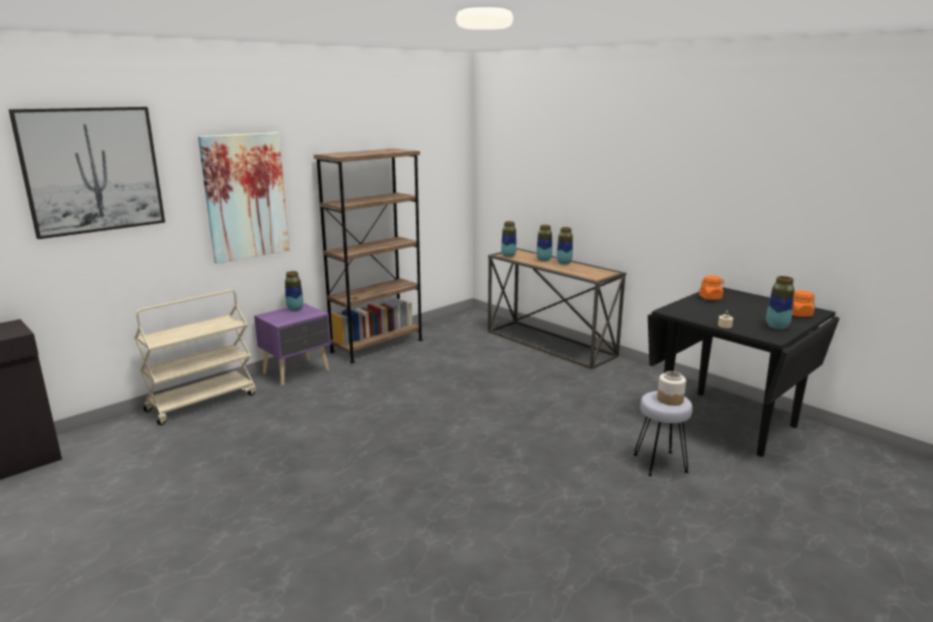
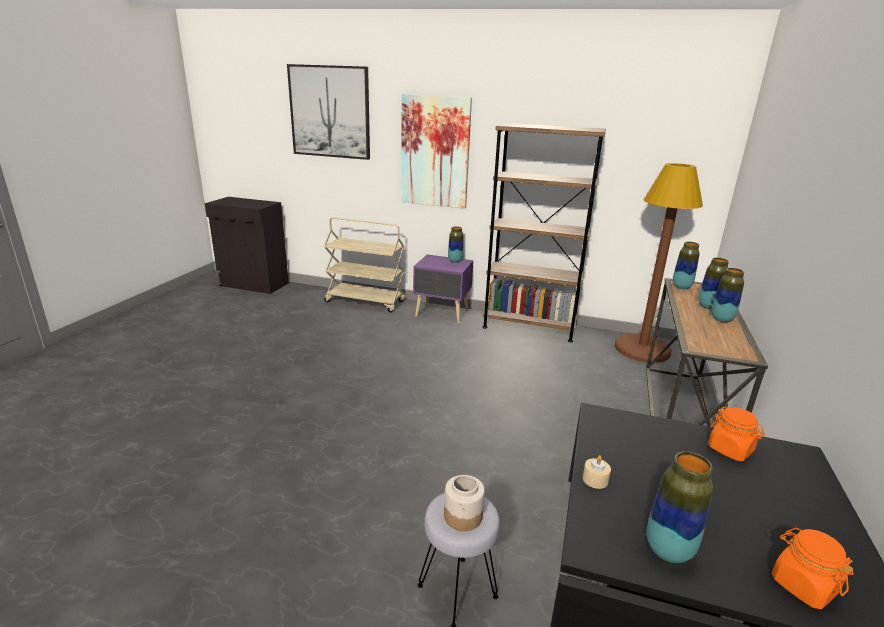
camera: 60 degrees right, 5 degrees up
none -> brown floor lamp [615,163,703,363]

